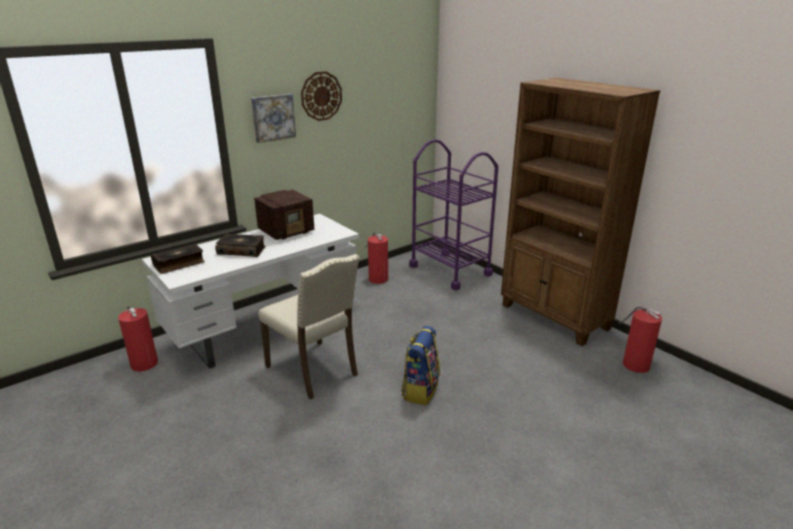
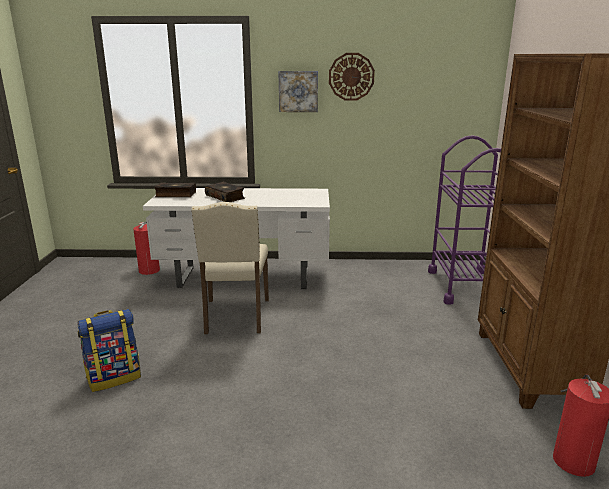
camera: 40 degrees right, 5 degrees down
radio [254,190,314,240] -> none
fire extinguisher [365,233,388,284] -> none
backpack [401,326,440,405] -> backpack moved to [77,309,141,392]

